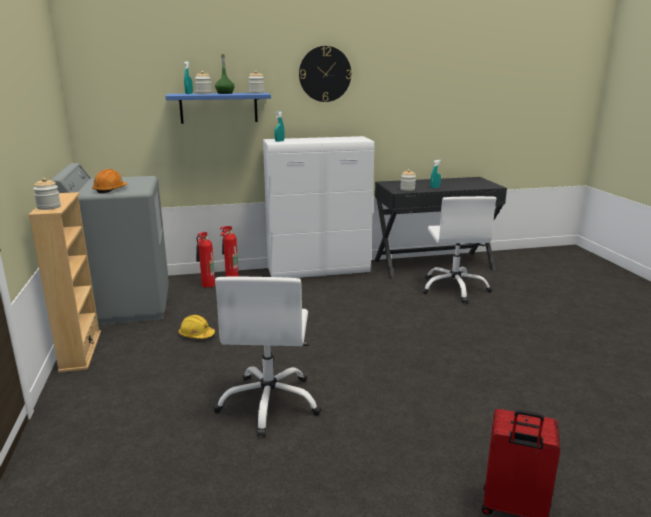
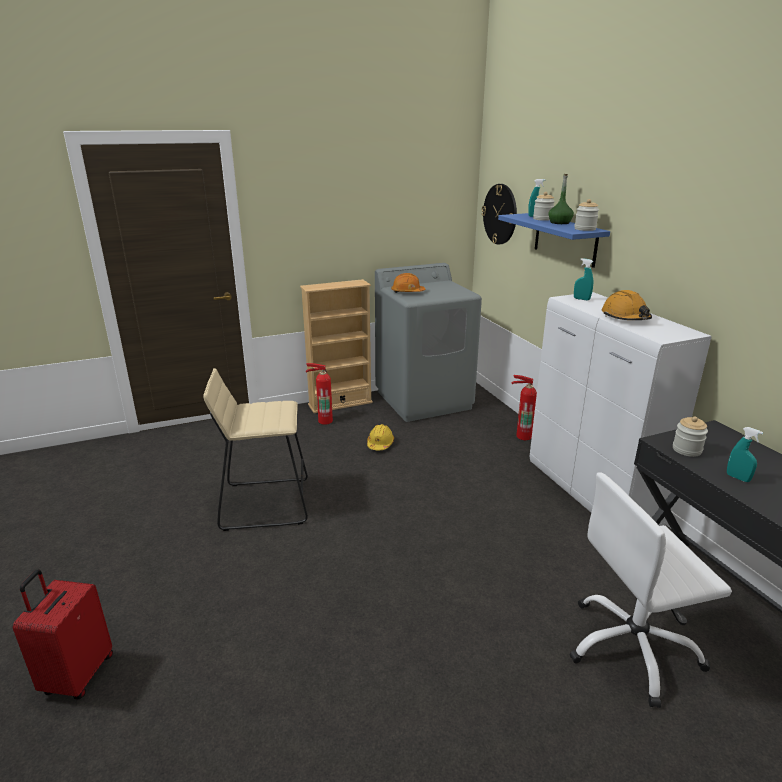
camera: 80 degrees right, 5 degrees up
jar [33,178,61,210] -> none
fire extinguisher [196,232,215,288] -> fire extinguisher moved to [306,363,333,425]
white office chair [213,277,322,437] -> beige stool [203,368,308,531]
wall clock [299,46,351,102] -> wall clock moved to [482,184,517,244]
none -> orange hard hat [602,290,652,320]

